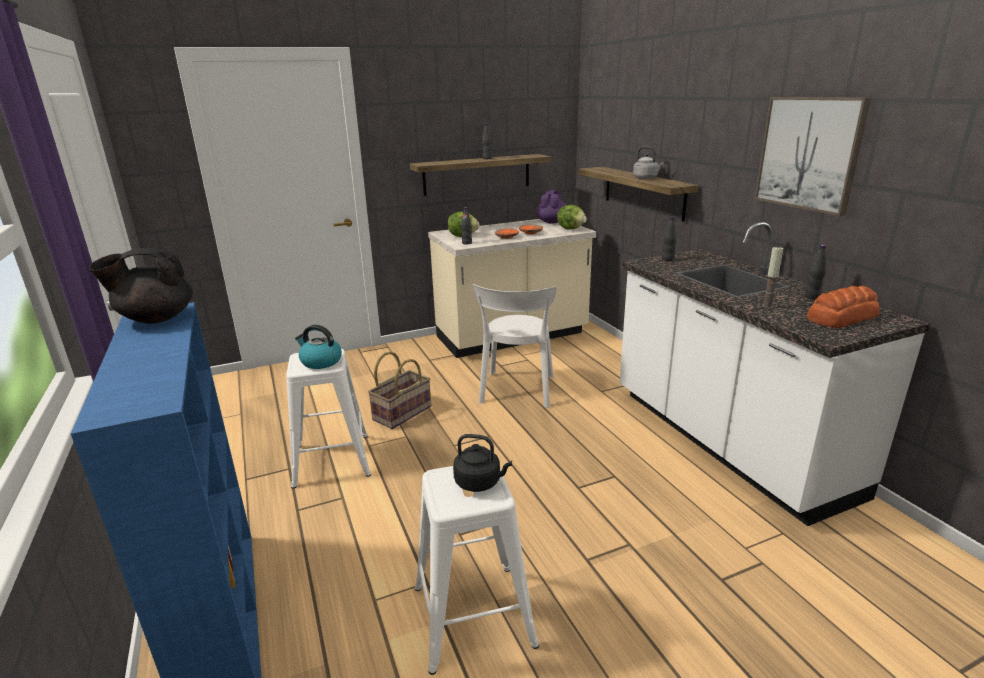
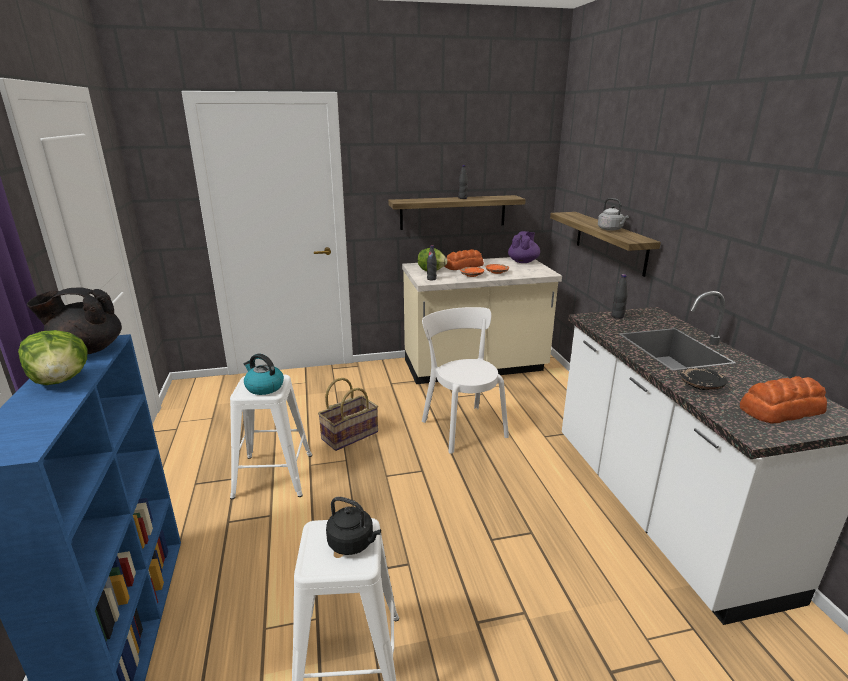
camera: 10 degrees right, 0 degrees up
white chair [472,284,557,408] -> white chair turned 135 degrees clockwise [422,307,509,454]
lettuce [557,205,587,229] -> lettuce moved to [18,330,87,385]
picture [754,97,871,216] -> none
candle [762,246,783,308] -> black plate [680,368,727,390]
black bottle [804,245,826,299] -> none
none -> bread [444,249,484,270]

